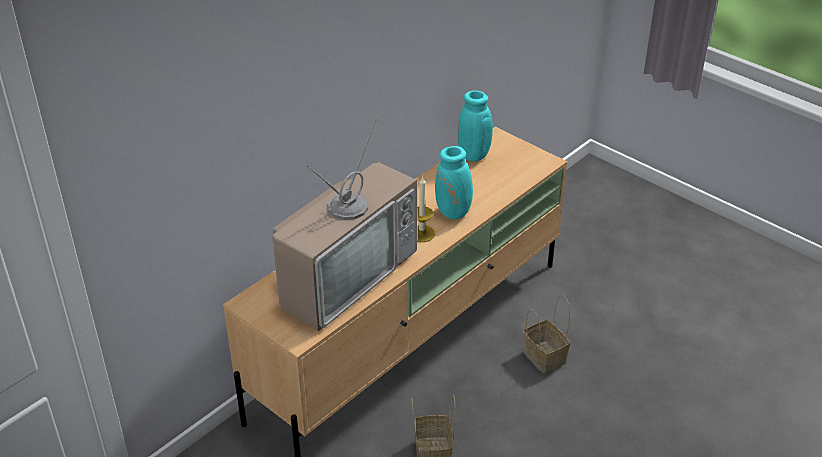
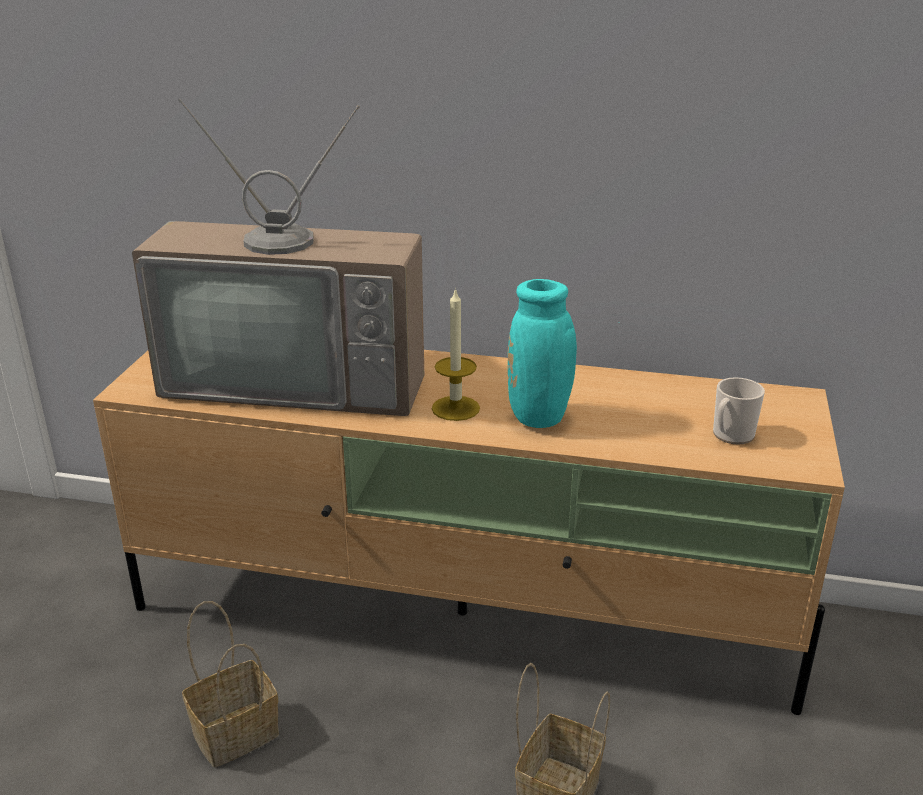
camera: 60 degrees right, 10 degrees down
turquoise vase [458,91,493,161] -> none
none -> mug [713,377,765,444]

